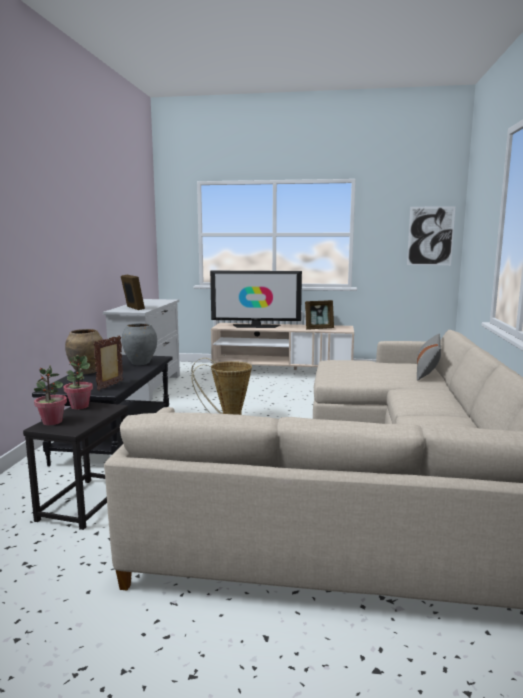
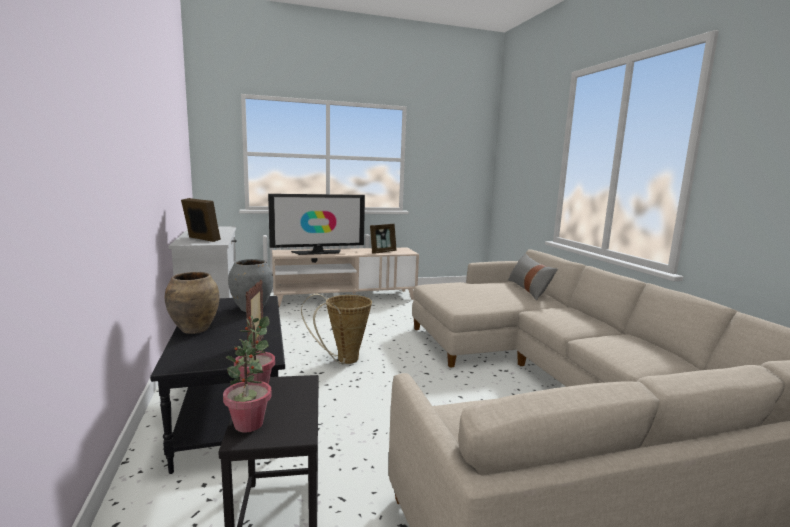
camera: 25 degrees left, 0 degrees up
picture [407,206,455,265] -> none

